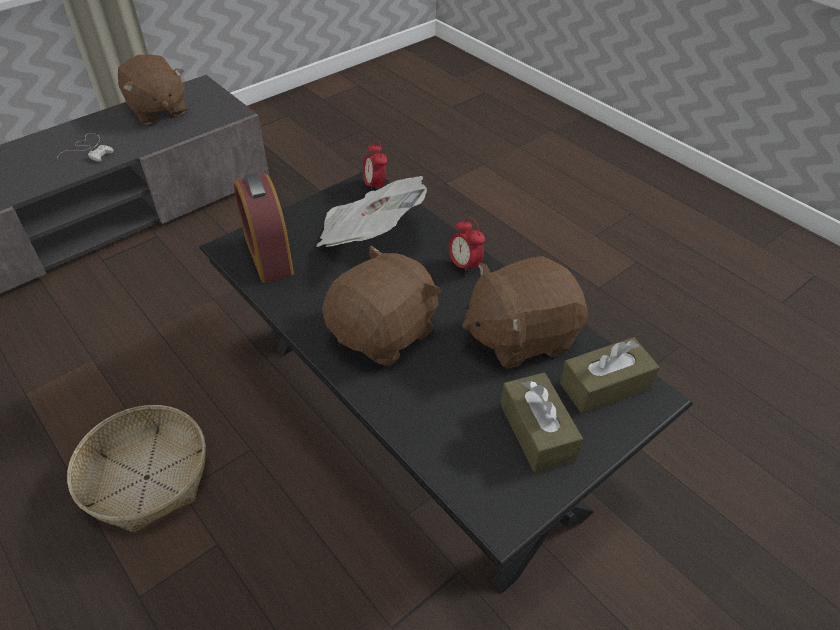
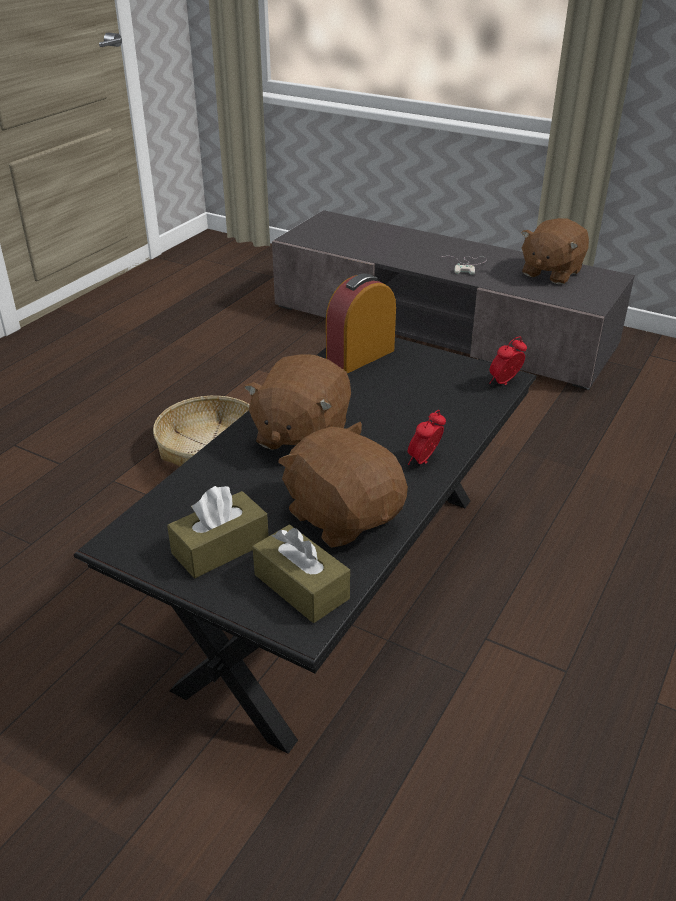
camera: 70 degrees right, 10 degrees down
newspaper [316,176,427,247] -> none
brown plush toy [322,246,441,366] -> brown plush toy turned 90 degrees clockwise [244,354,351,450]

